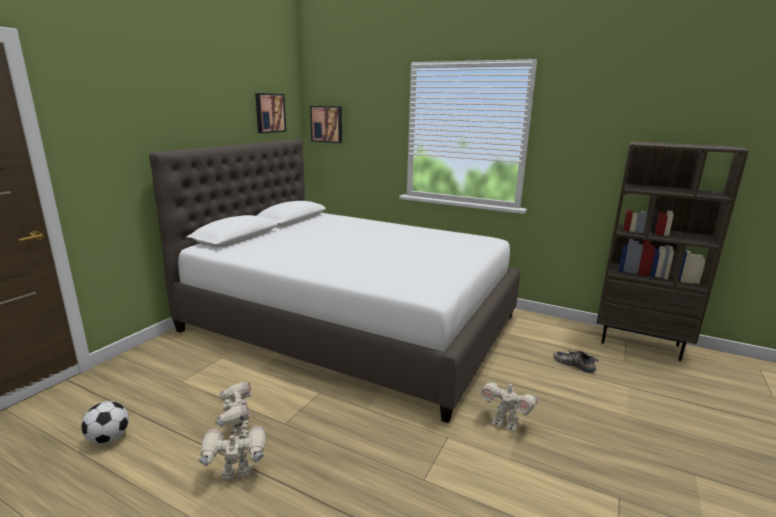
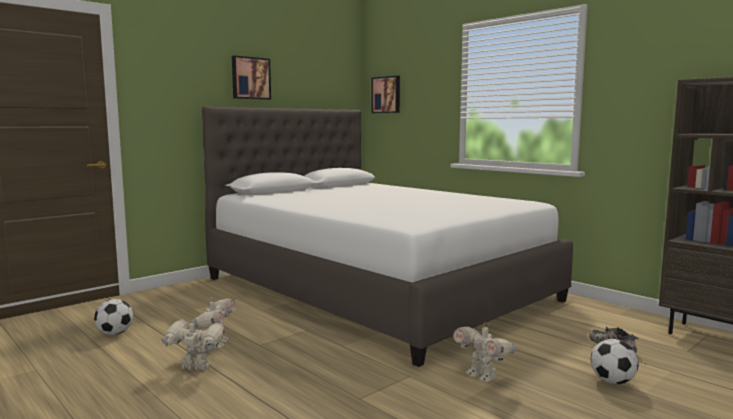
camera: 20 degrees right, 10 degrees down
picture [255,93,286,133] -> picture moved to [232,56,271,100]
none -> football [591,339,639,384]

